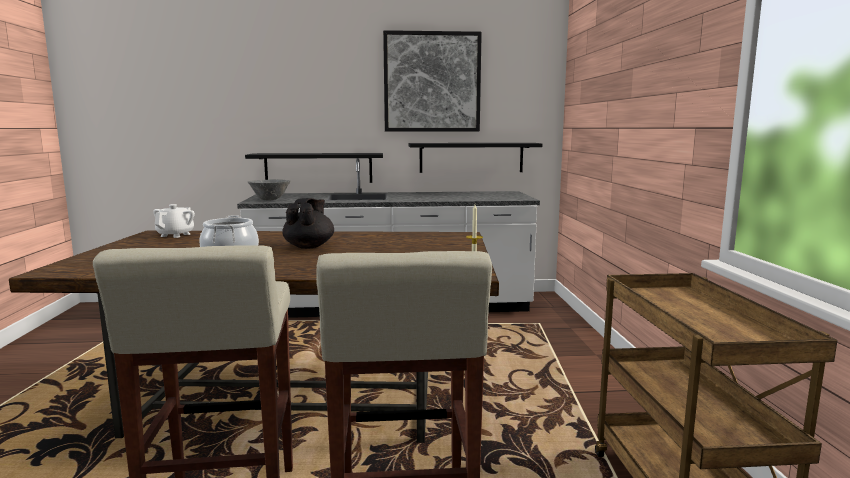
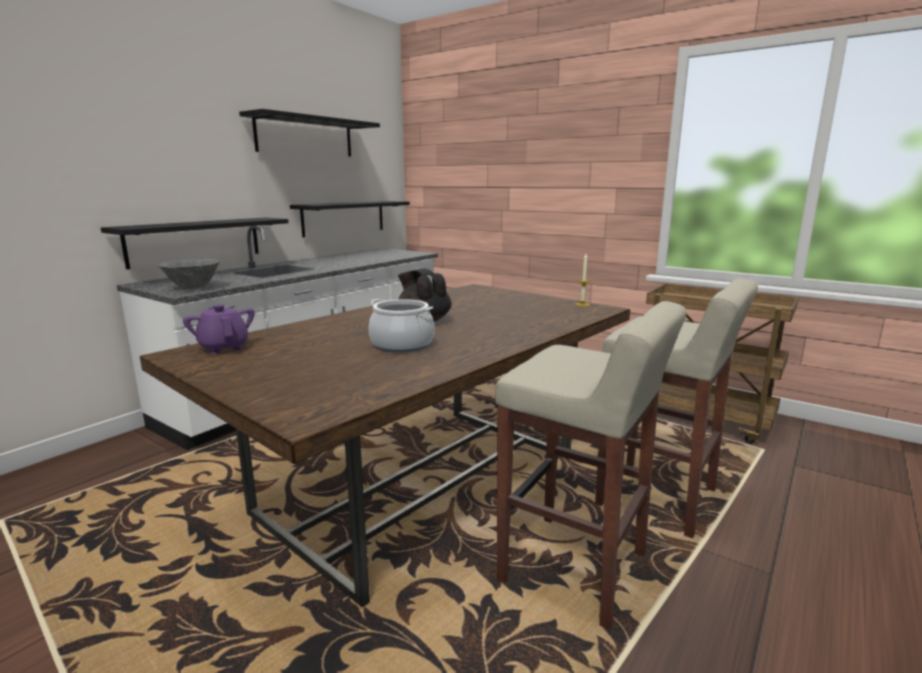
camera: 50 degrees left, 5 degrees up
white teapot [153,204,195,238] -> purple teapot [183,304,255,354]
picture [383,30,482,132] -> black shelf [239,109,380,157]

